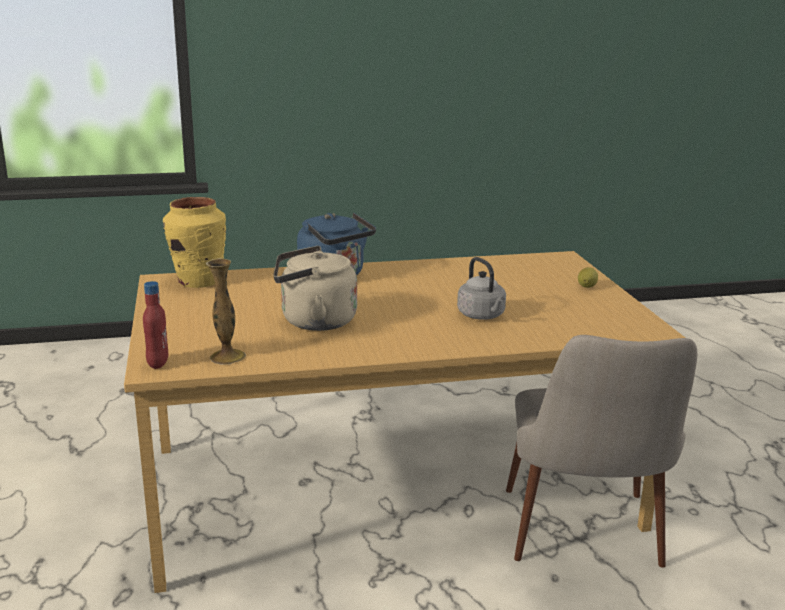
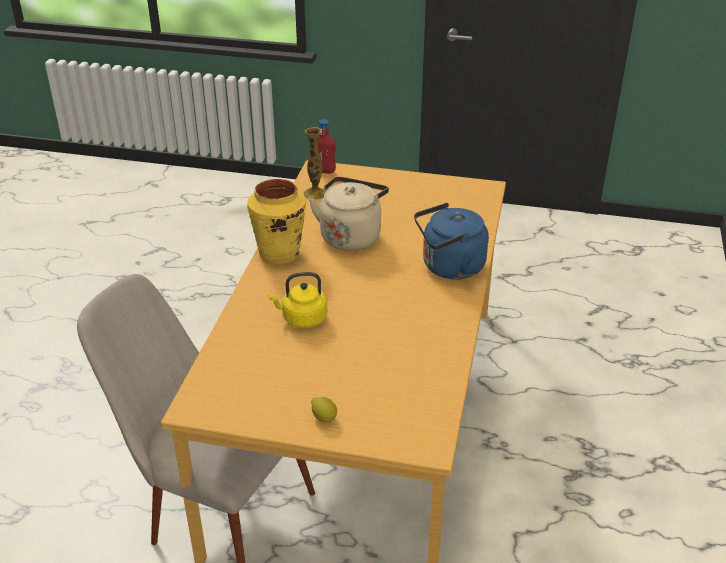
camera: 115 degrees right, 15 degrees up
yellow vase [163,197,226,288] -> yellow vase moved to [247,179,306,264]
grey kettle [457,257,506,320] -> yellow kettle [268,272,327,328]

